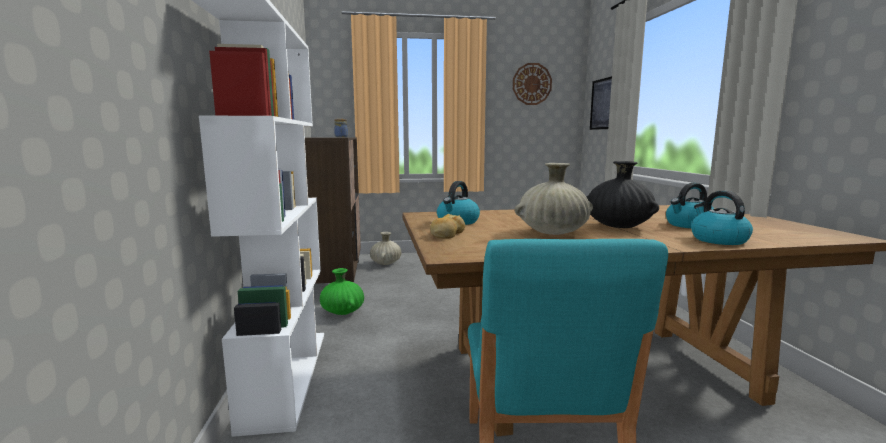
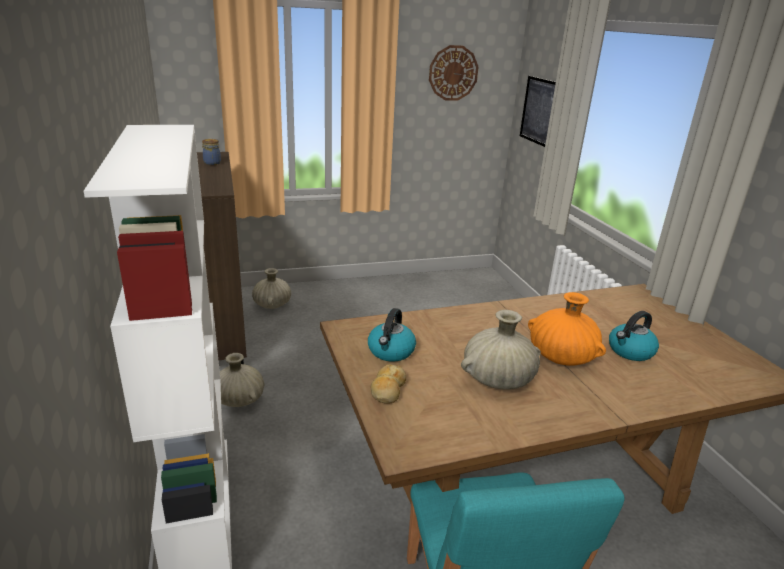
camera: 10 degrees left, 15 degrees up
green vase [320,268,364,315] -> beige vase [220,353,265,407]
black vase [586,161,659,228] -> orange vase [528,292,606,366]
kettle [691,191,753,245] -> none

